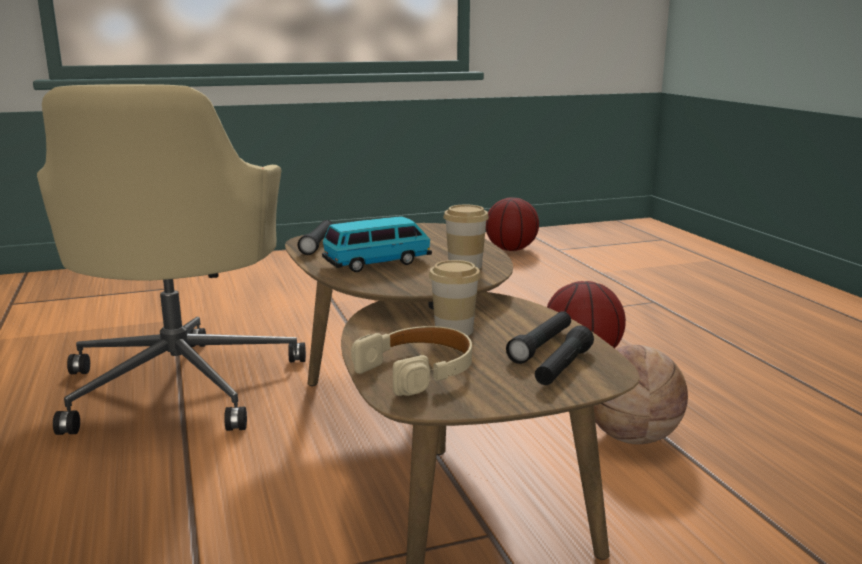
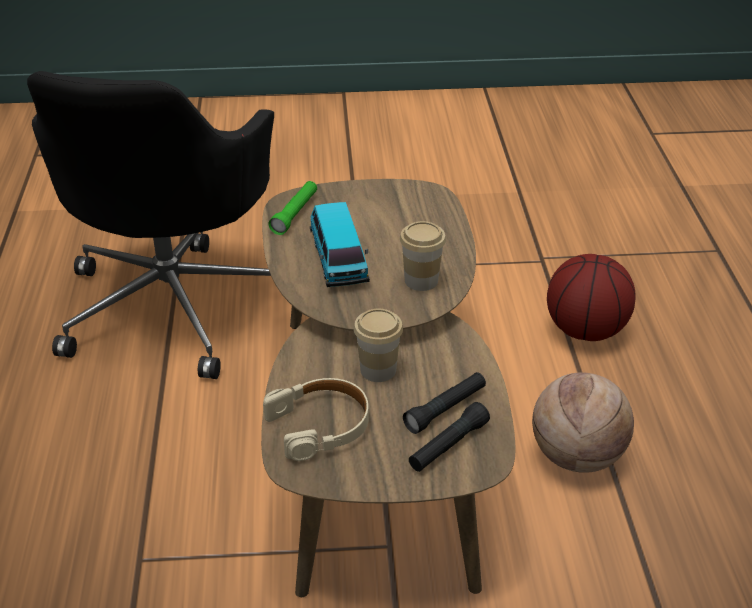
camera: 15 degrees right, 20 degrees up
beige office chair [37,84,306,435] -> black office chair [27,71,274,379]
black flashlight [298,220,333,255] -> green flashlight [268,181,317,235]
toy car [322,216,432,272] -> toy car turned 90 degrees clockwise [310,202,370,287]
basketball [486,197,539,251] -> none

